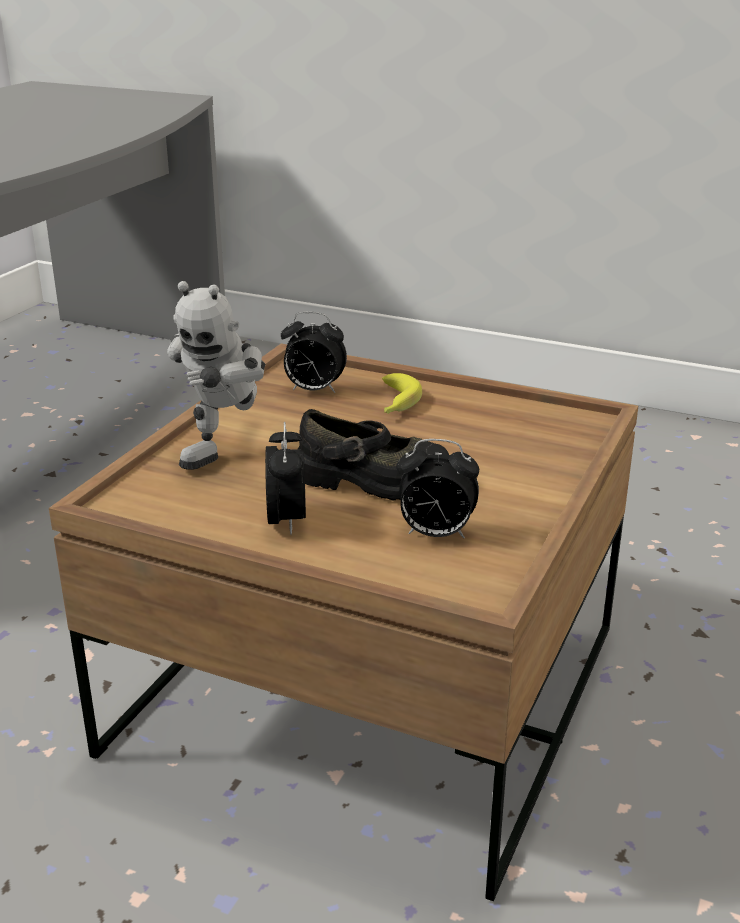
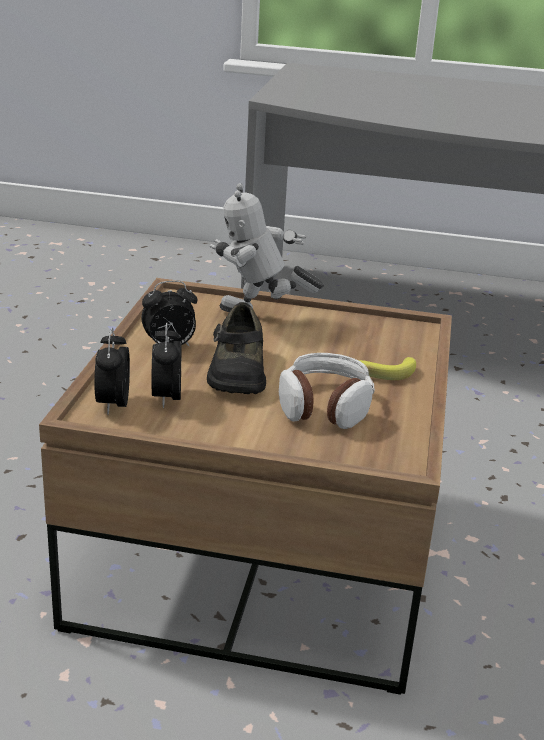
camera: 75 degrees right, 0 degrees up
alarm clock [281,312,347,393] -> alarm clock moved to [94,328,130,415]
none -> headphones [279,353,375,429]

